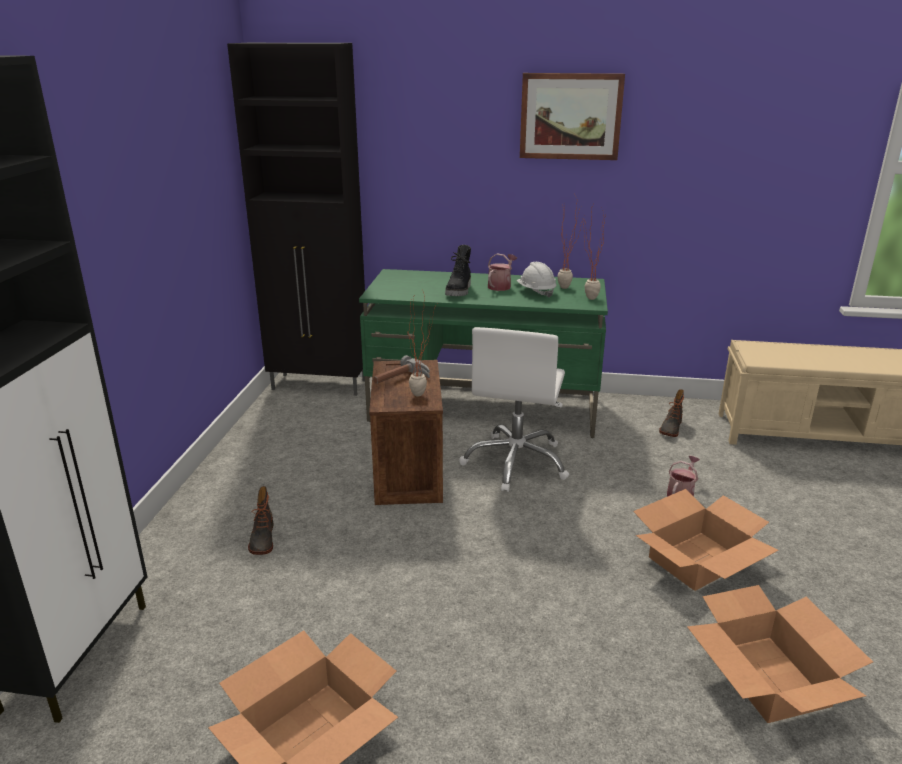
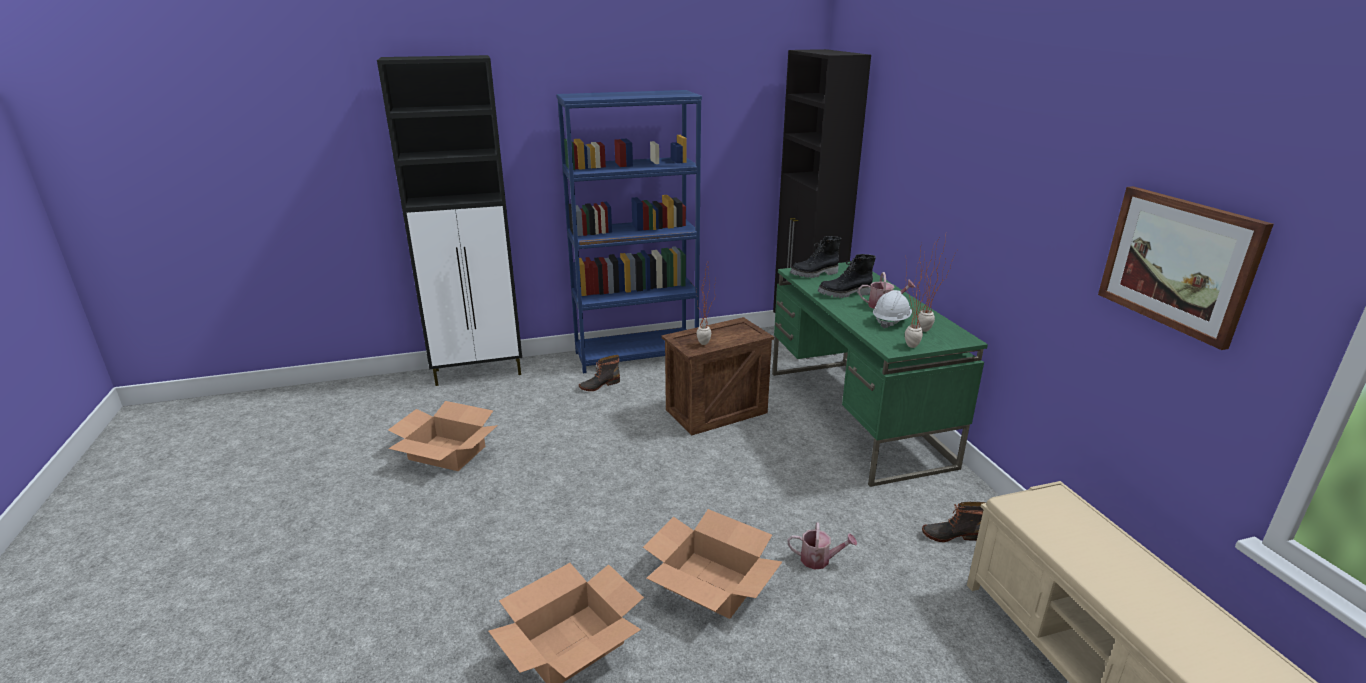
camera: 65 degrees right, 0 degrees up
hammer [373,355,430,384] -> none
white office chair [459,327,569,492] -> none
picture [520,73,625,160] -> picture moved to [1098,186,1274,350]
none -> blue bookcase [556,90,702,373]
none -> black boot [790,236,841,278]

